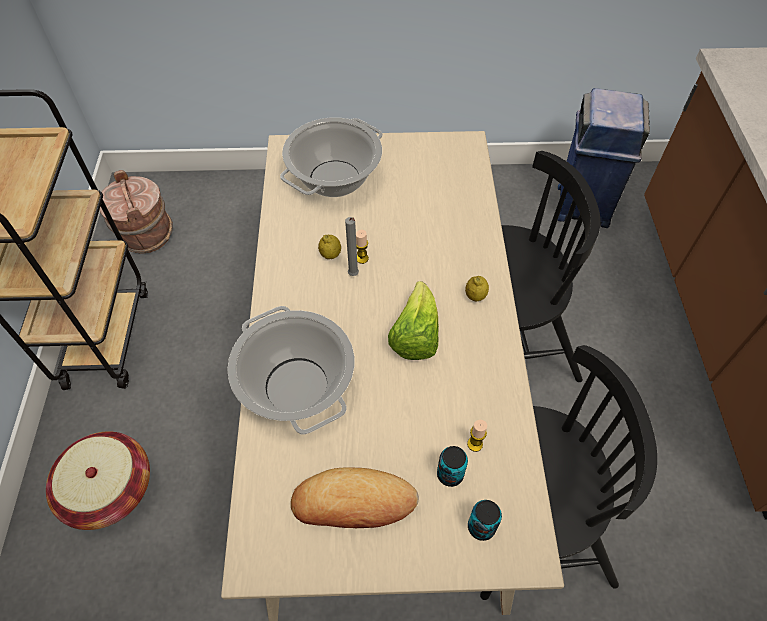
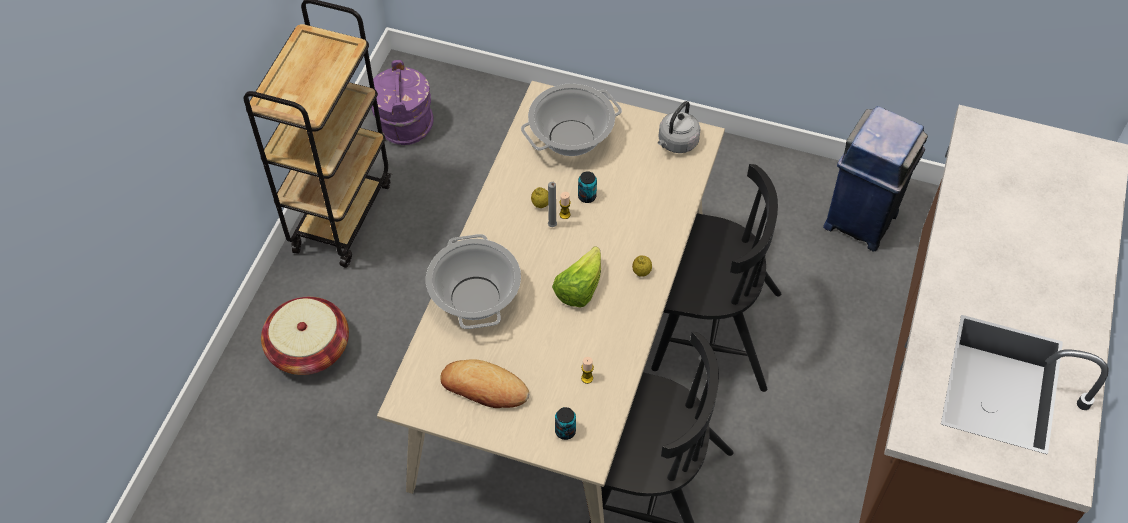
camera: 20 degrees right, 0 degrees up
brown bucket [100,170,173,253] -> purple bucket [371,60,434,145]
can [437,446,468,487] -> can moved to [578,171,597,203]
none -> grey kettle [658,101,701,153]

